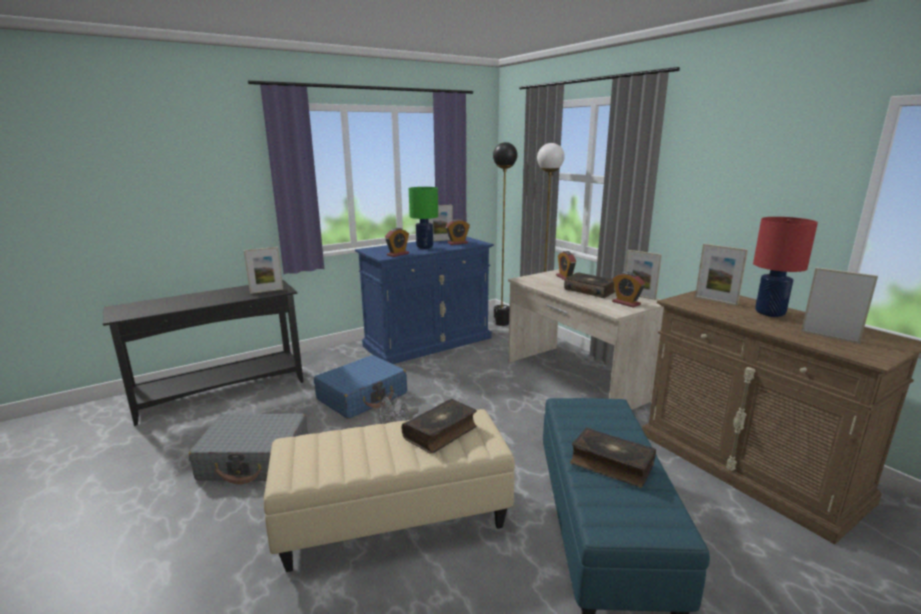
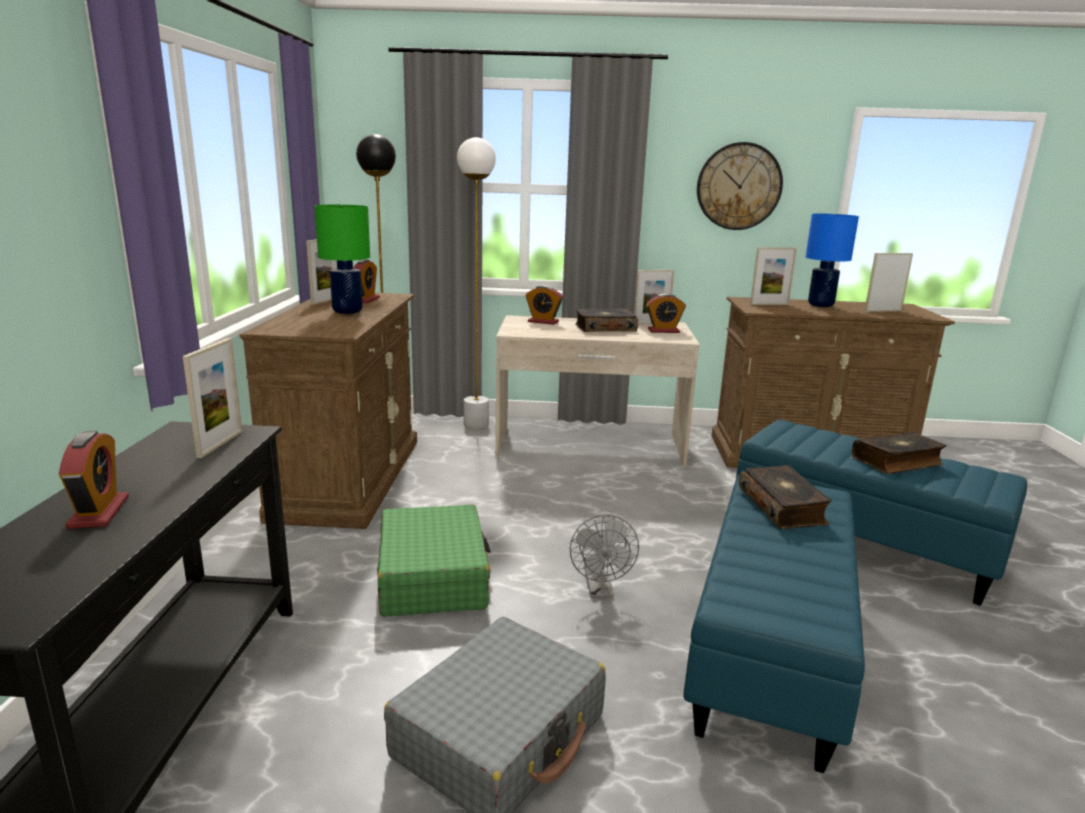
camera: 55 degrees left, 0 degrees up
beige ottoman [264,409,515,572] -> blue ottoman [683,474,865,773]
blue suitcase [314,355,407,419] -> green suitcase [377,504,491,617]
blue dresser [355,236,494,364] -> brown dresser [239,293,417,529]
alarm clock [385,228,409,257] -> alarm clock moved to [59,431,129,529]
red table lamp [753,217,818,317] -> blue table lamp [806,214,859,307]
none -> wall clock [697,142,783,230]

